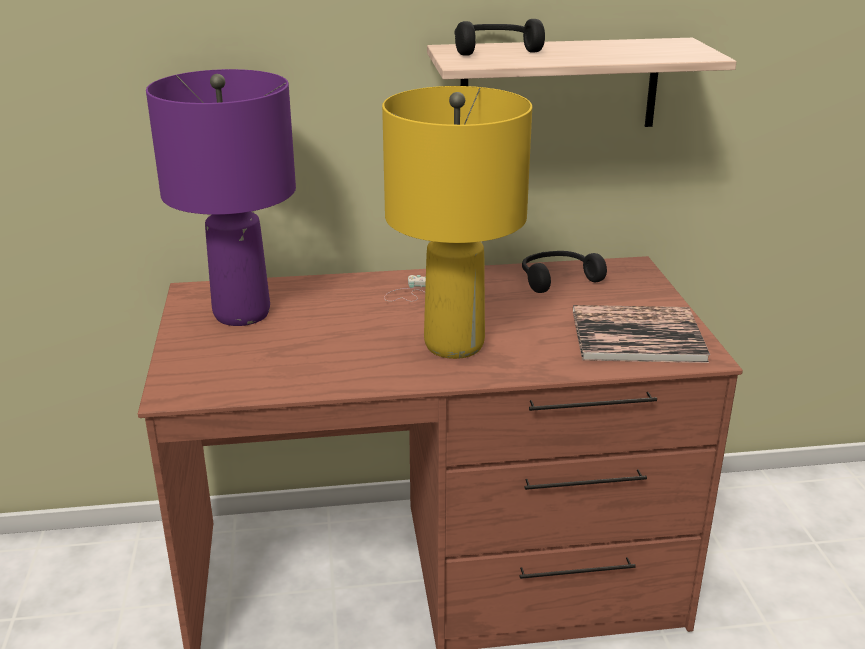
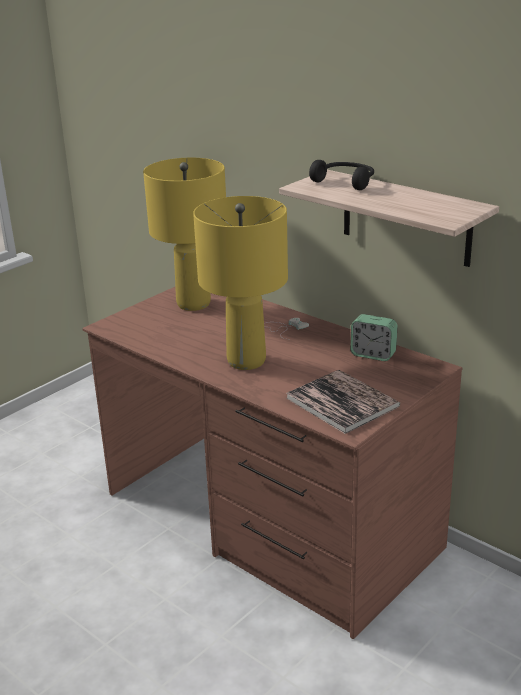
camera: 50 degrees right, 0 degrees up
purple table lamp [146,69,296,326] -> yellow table lamp [143,158,226,311]
black headphones [522,251,607,293] -> alarm clock [350,314,398,361]

